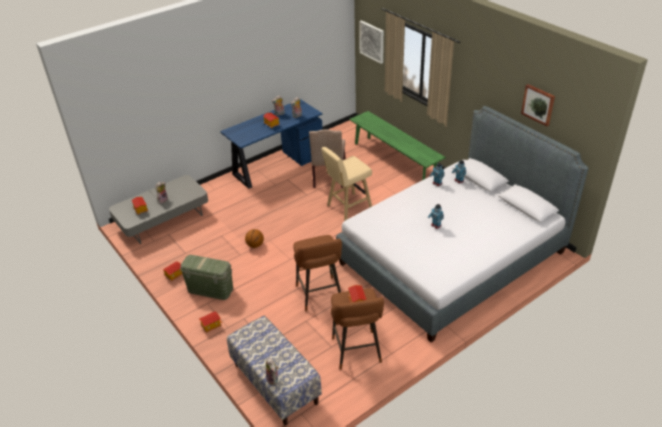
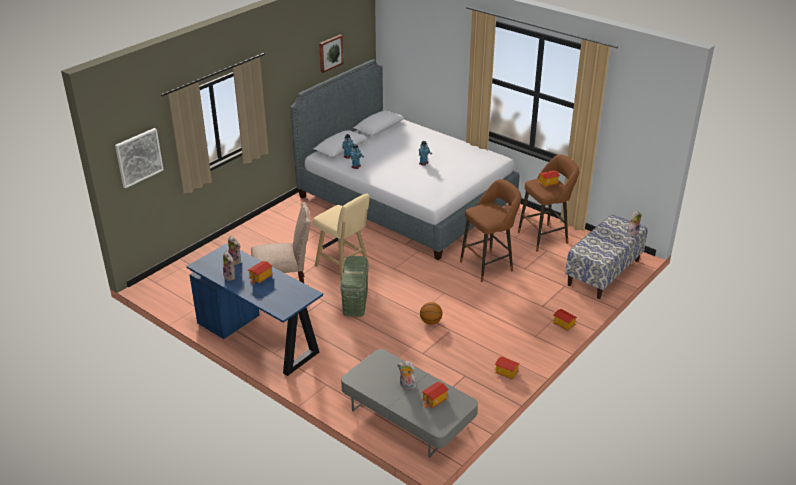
camera: 105 degrees left, 5 degrees down
green storage box [180,255,233,300] -> green storage box moved to [340,256,369,317]
green bench [349,111,446,180] -> none

